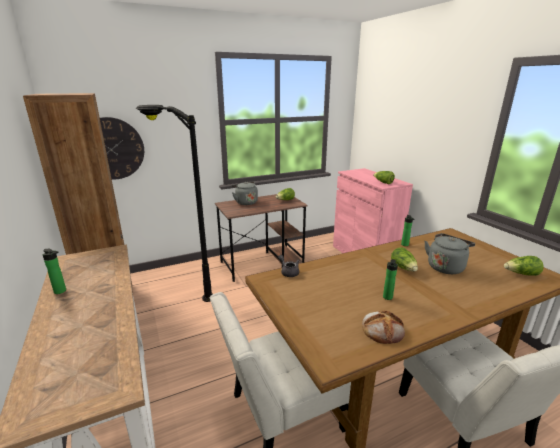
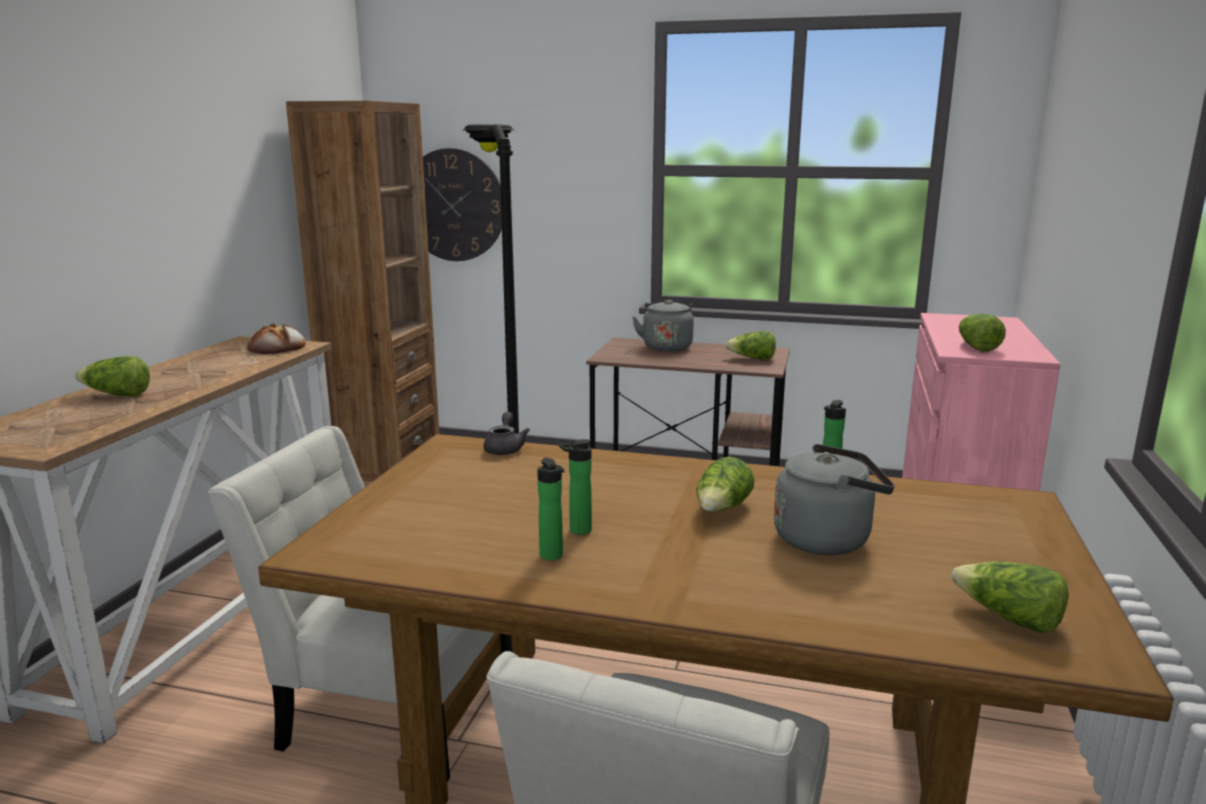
camera: 40 degrees right, 5 degrees down
bottle [43,249,66,294] -> bottle moved to [537,458,564,560]
bread [362,311,405,344] -> bread moved to [247,323,306,354]
none -> lettuce [75,356,150,397]

